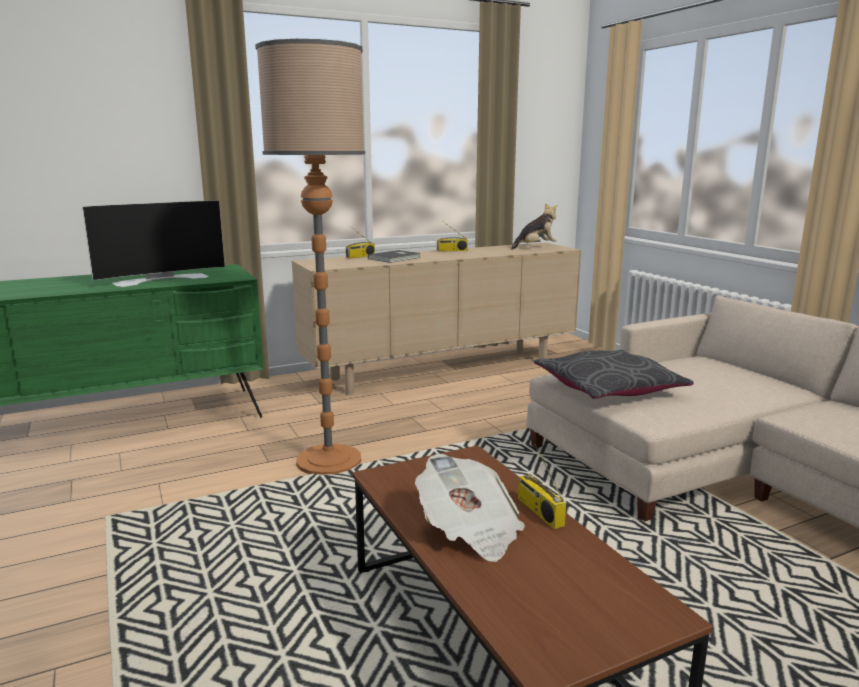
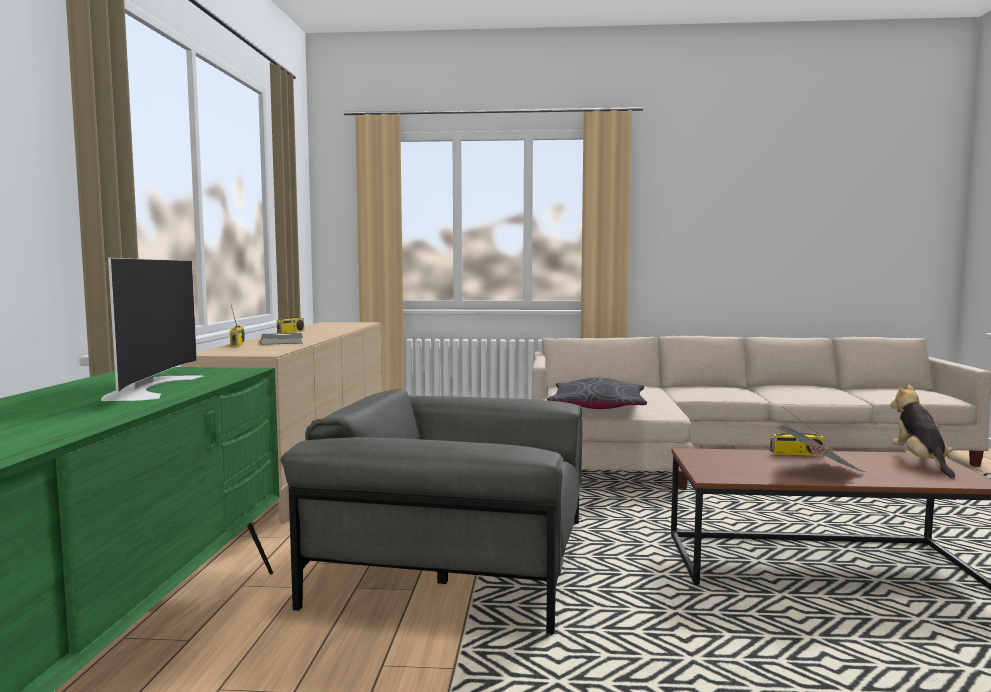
camera: 60 degrees left, 10 degrees down
floor lamp [255,39,365,475] -> grey armchair [280,389,583,634]
plush toy [511,203,558,250] -> plush toy moved to [890,384,955,478]

